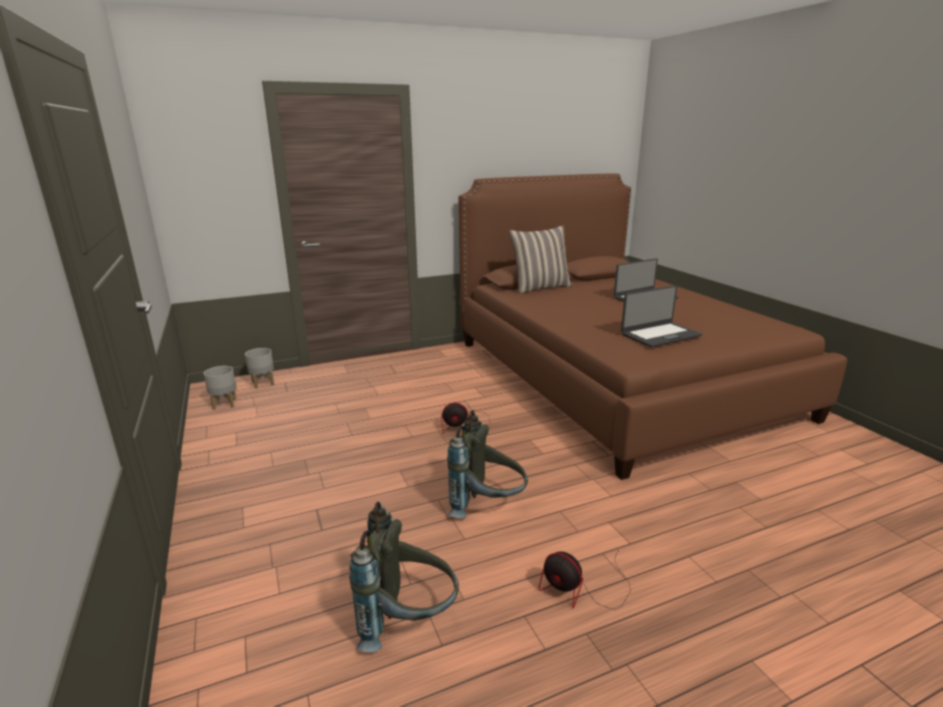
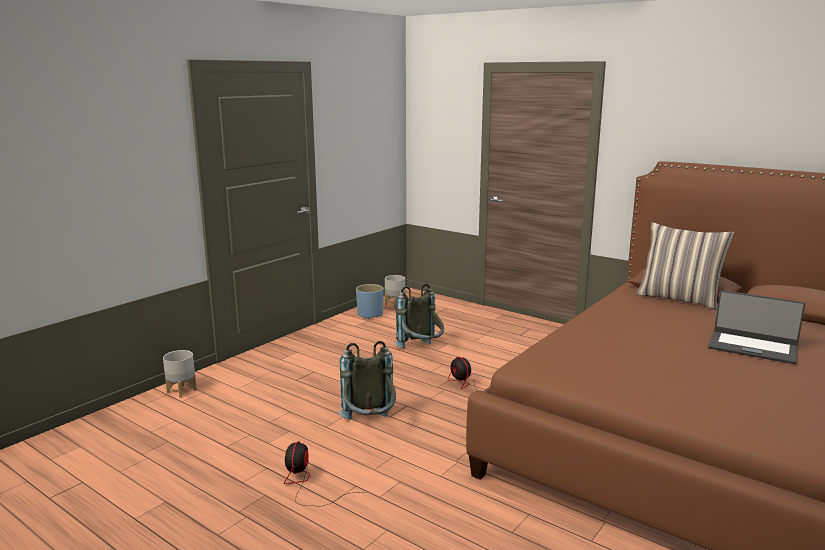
camera: 60 degrees right, 5 degrees down
grey planter [245,348,274,389] -> grey planter moved to [163,350,197,398]
grey backpack [349,502,459,652] -> grey backpack moved to [394,284,444,349]
laptop [621,285,702,347] -> none
none -> blue planter [356,284,384,319]

